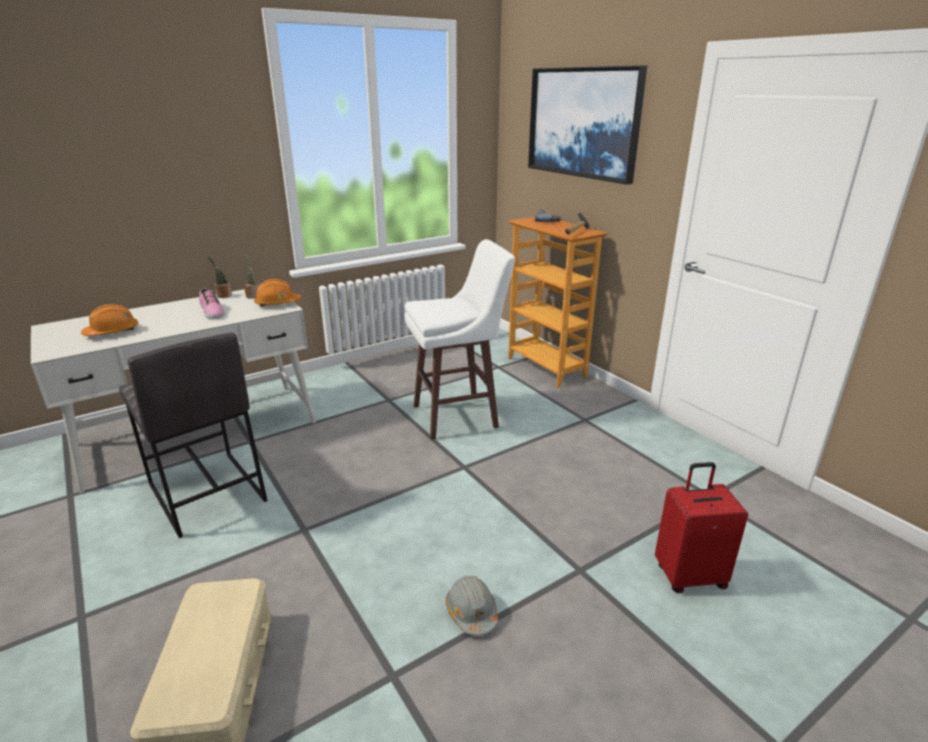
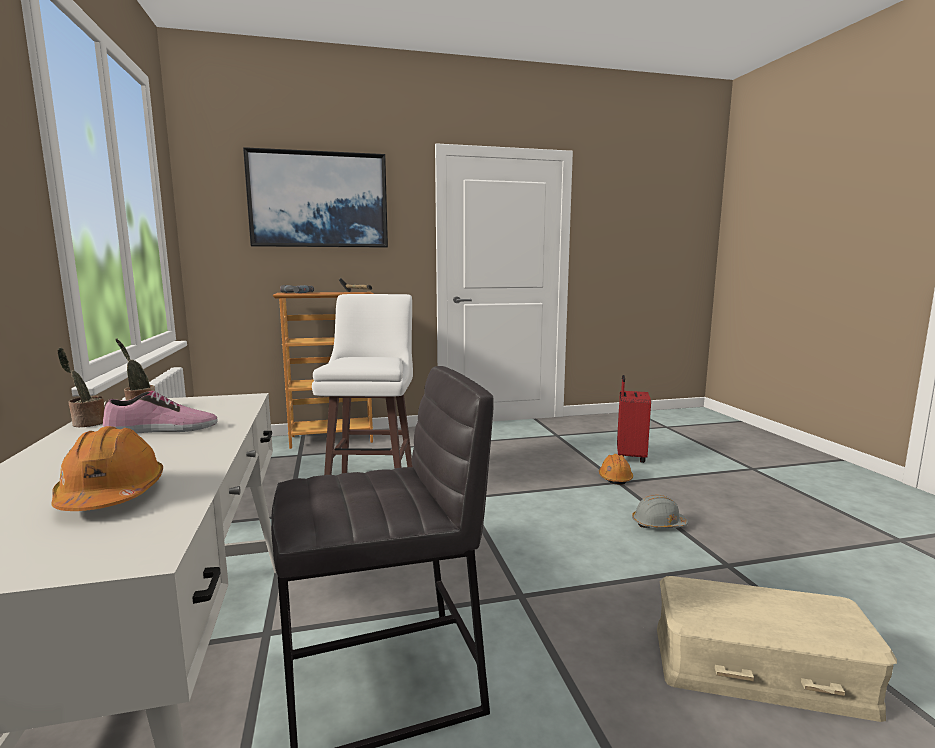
camera: 70 degrees left, 15 degrees down
orange hard hat [254,279,301,306] -> orange hard hat moved to [599,454,633,485]

